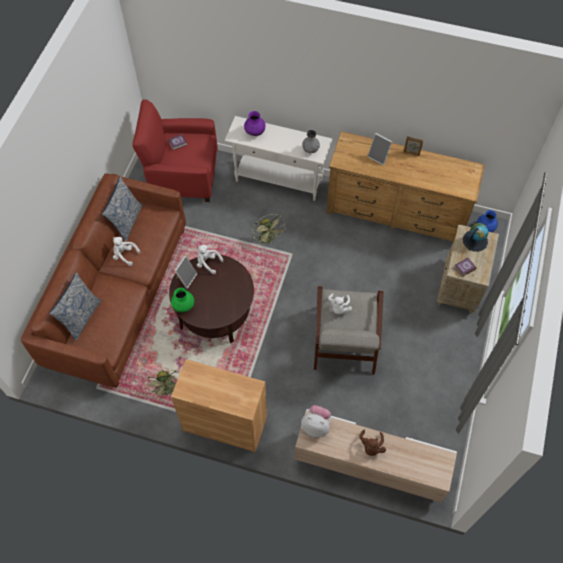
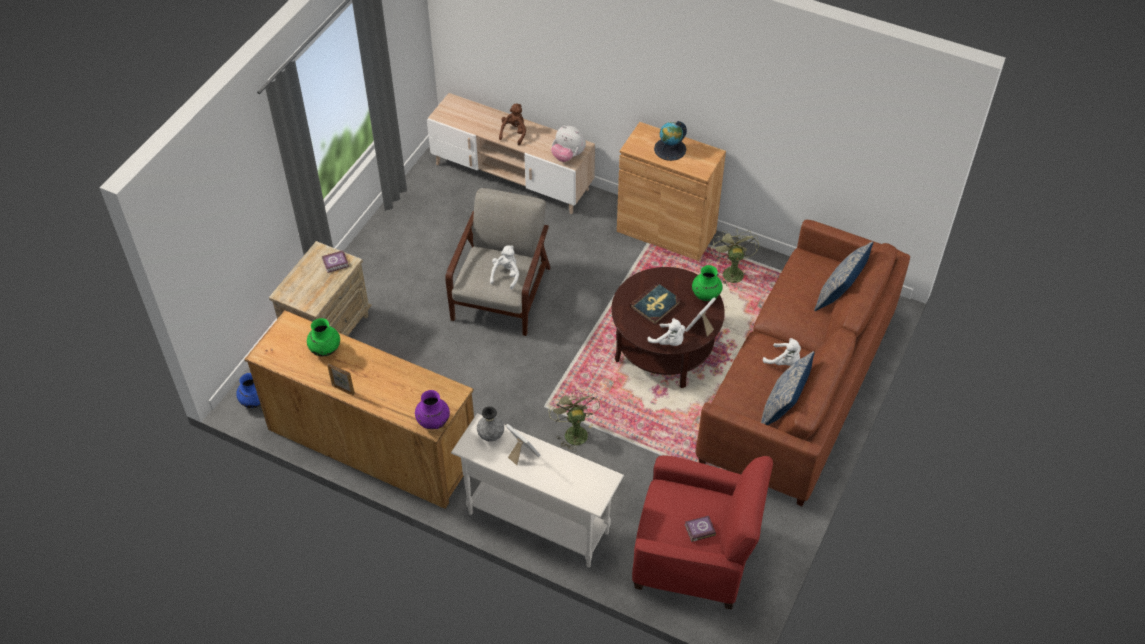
camera: 170 degrees left, 10 degrees down
purple vase [244,111,266,136] -> purple vase moved to [415,390,450,429]
picture frame [367,133,392,165] -> picture frame moved to [506,424,540,465]
globe [463,223,488,252] -> globe moved to [654,121,687,161]
none -> green vase [307,318,340,357]
none -> book [630,282,681,325]

